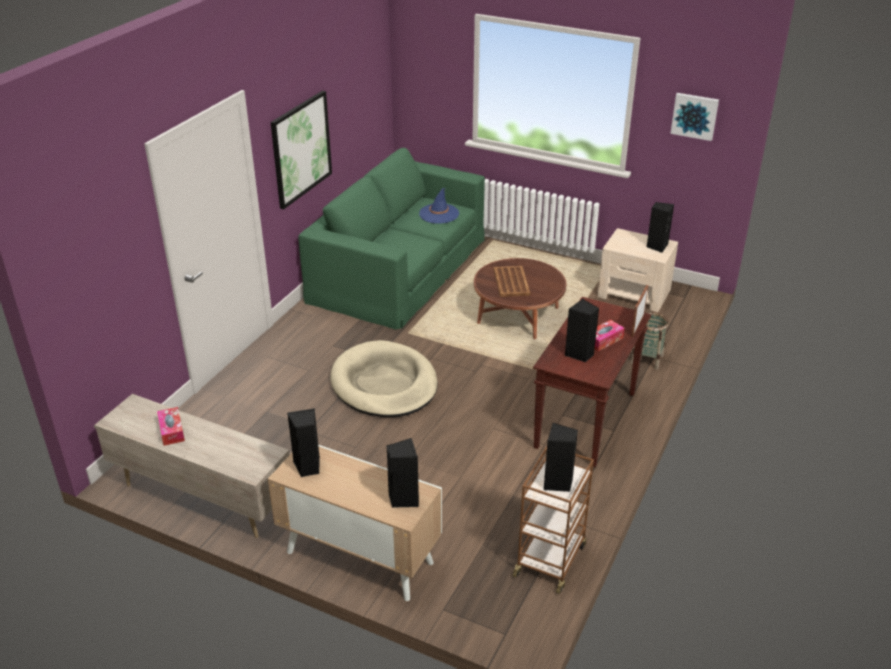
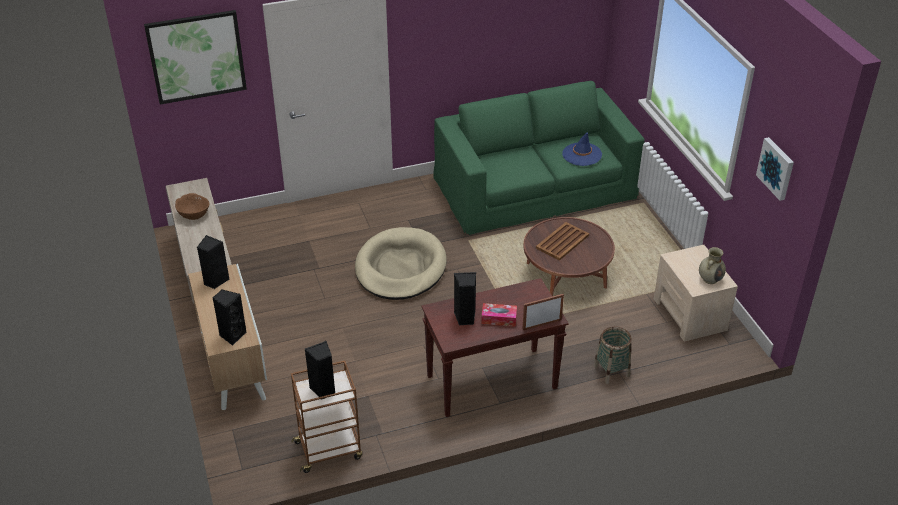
camera: 45 degrees right, 5 degrees up
tissue box [157,407,185,446] -> brown bowl [175,193,209,220]
picture [271,91,332,209] -> picture moved to [144,10,247,104]
black speaker [647,202,674,253] -> beige vase [699,247,726,284]

